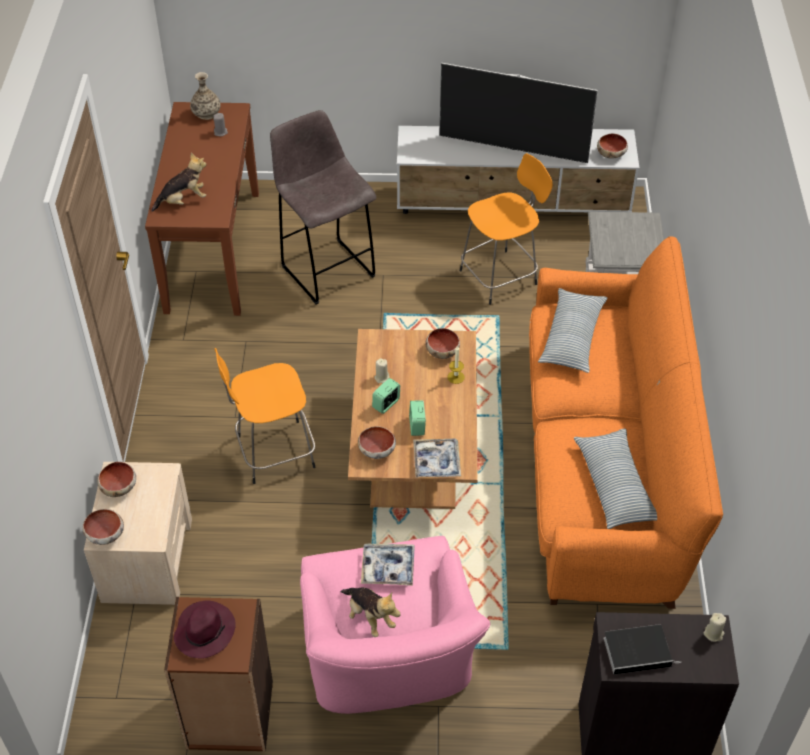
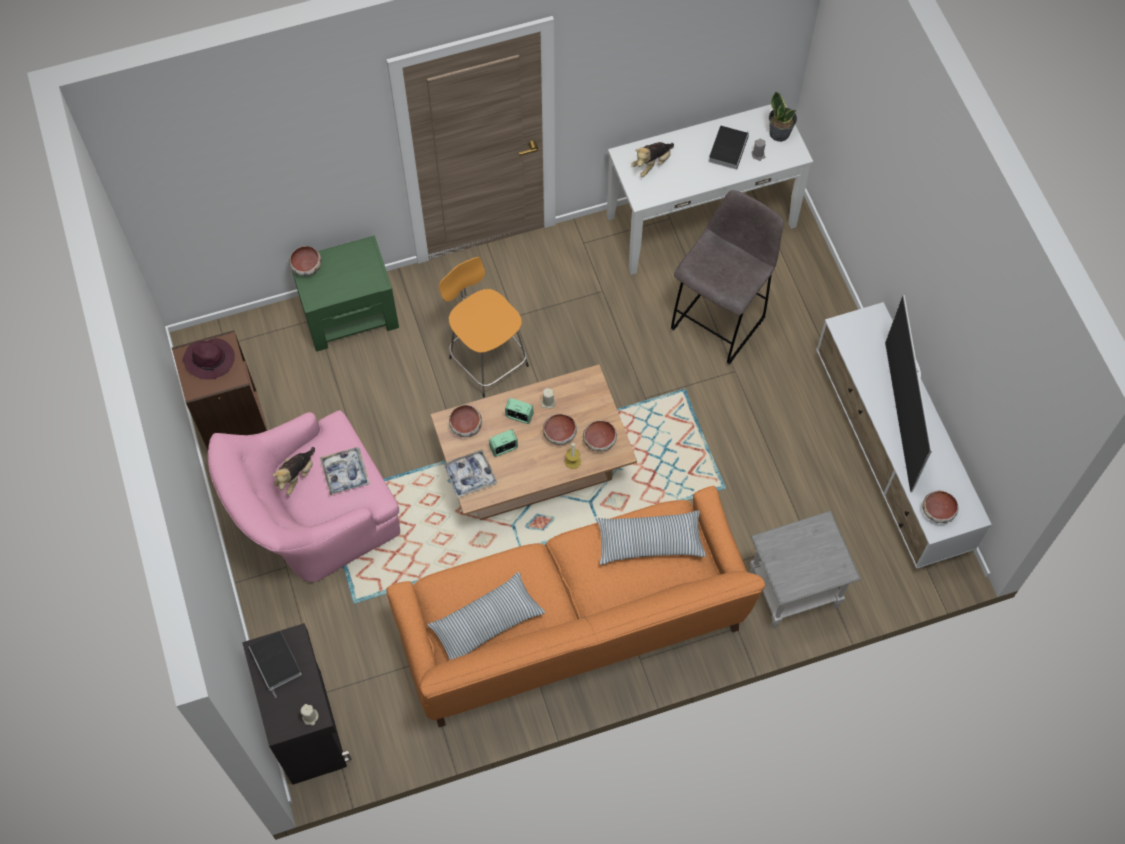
camera: 70 degrees right, 15 degrees up
beige nightstand [84,462,192,605] -> green nightstand [289,235,399,351]
bowl [97,462,136,497] -> bowl moved to [543,414,577,445]
brown console table [145,102,259,316] -> white console table [607,104,813,275]
plush toy [151,153,206,212] -> plush toy turned 90 degrees clockwise [631,142,674,177]
vase [190,72,221,120] -> potted plant [769,91,797,142]
orange stool [460,153,553,305] -> none
none -> book [709,126,749,170]

